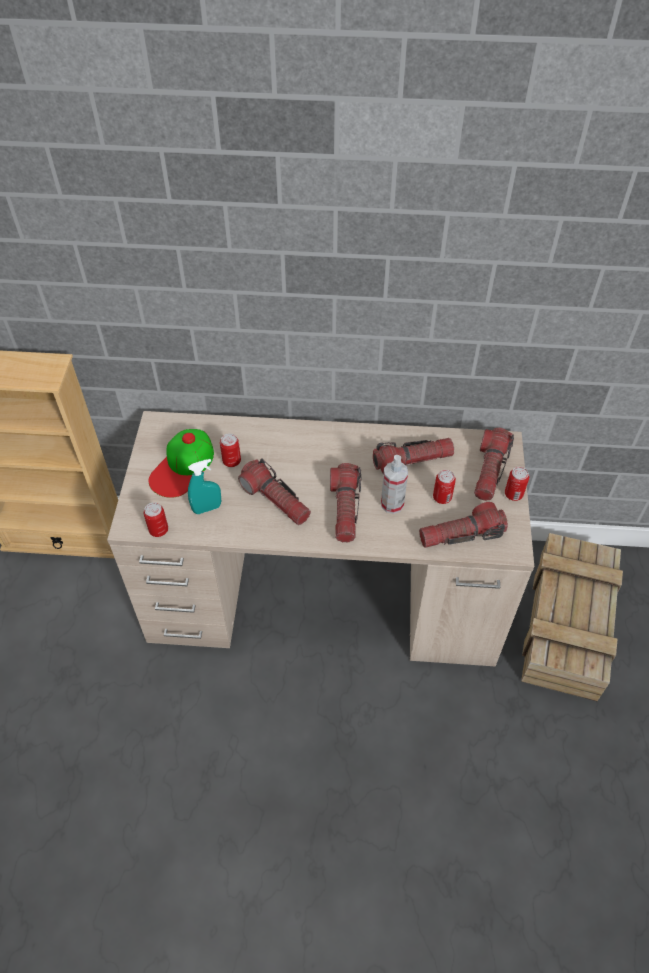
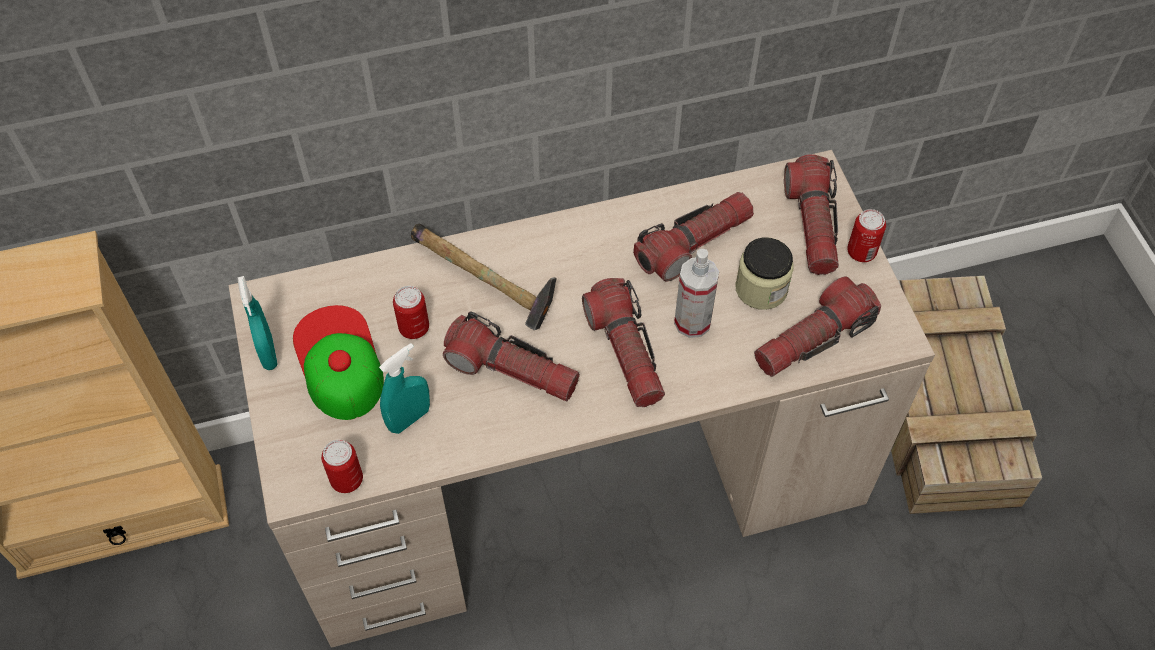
camera: 20 degrees left, 5 degrees up
cap [148,429,214,498] -> cap turned 150 degrees clockwise [293,305,384,420]
can [433,470,456,504] -> jar [736,237,794,310]
none -> turquoise spray bottle [238,276,278,370]
none -> hammer [411,223,557,330]

